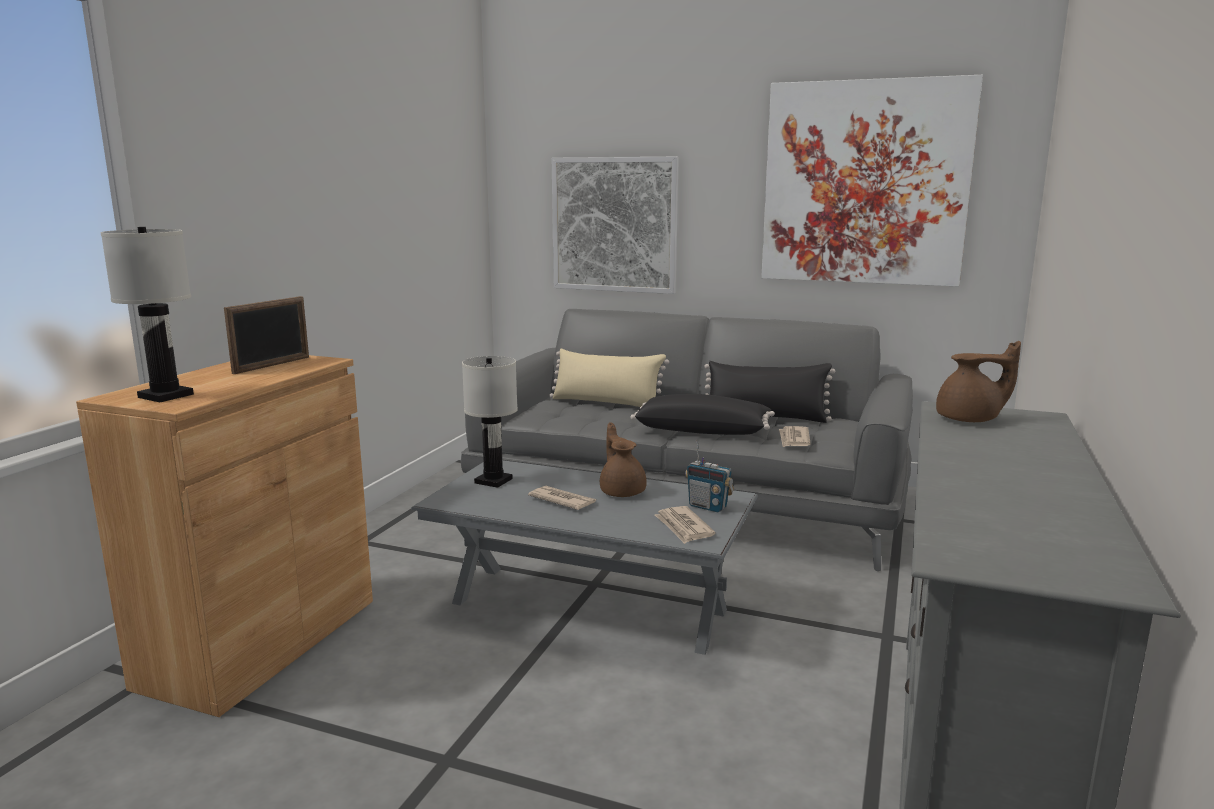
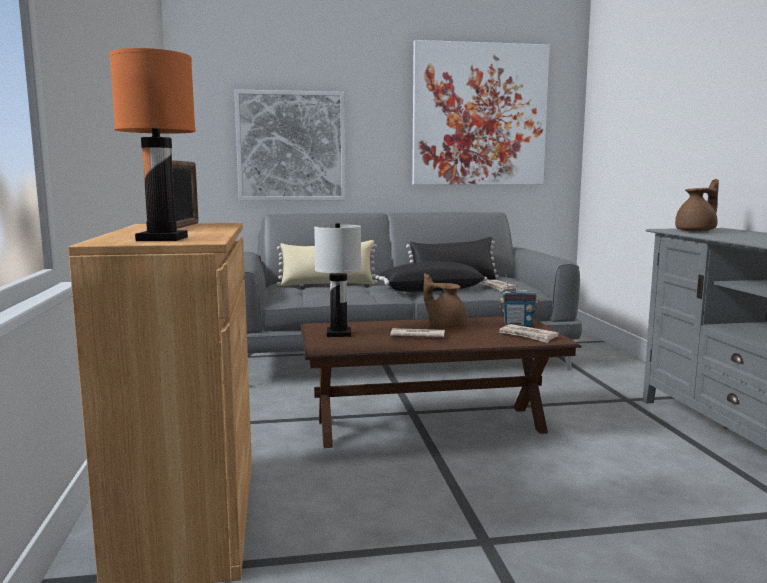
camera: 30 degrees left, 5 degrees down
white table lamp [101,227,194,402] -> orange table lamp [109,48,196,241]
grey coffee table [411,460,758,655] -> brown coffee table [300,316,582,448]

